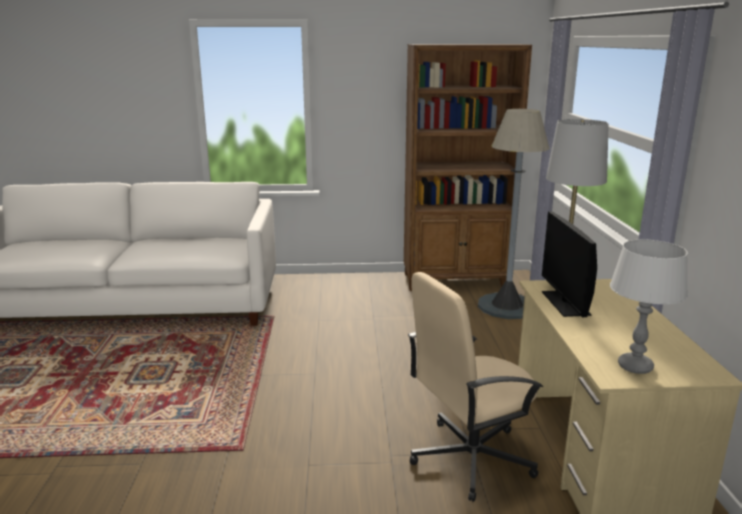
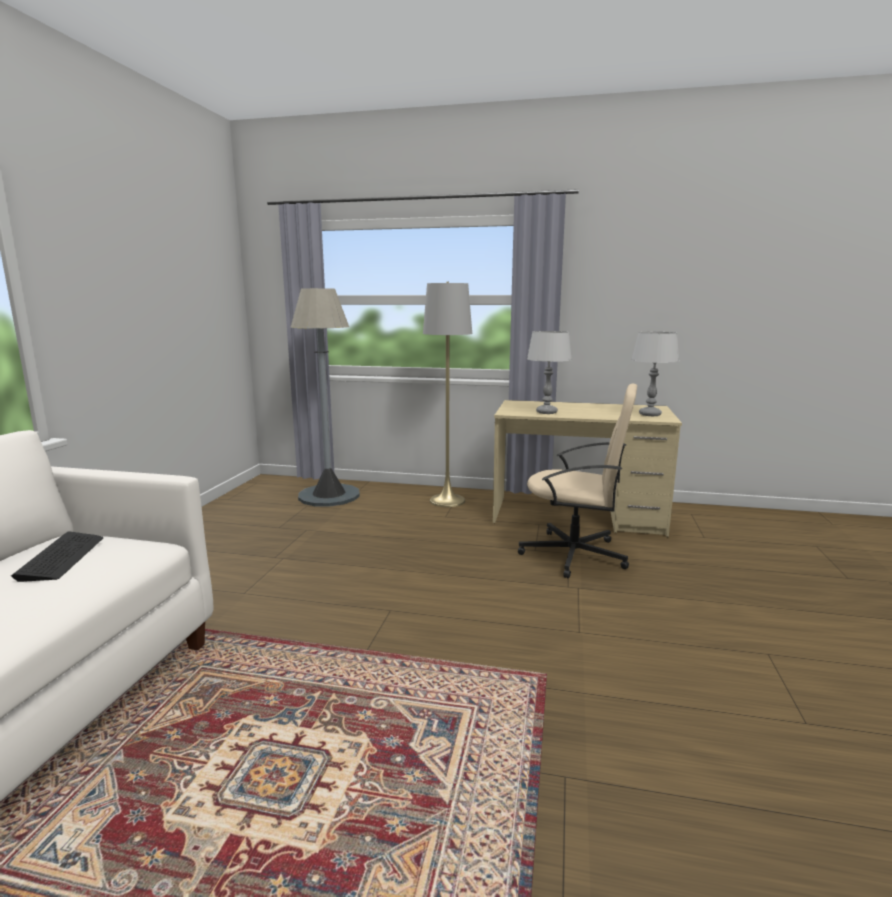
camera: 75 degrees left, 5 degrees down
brown bookcase [404,44,532,291] -> none
beige office chair [408,272,543,502] -> beige office chair turned 60 degrees counterclockwise [518,384,637,578]
monitor [542,211,597,317] -> grey table lamp [527,331,572,414]
none -> keyboard [11,531,103,582]

